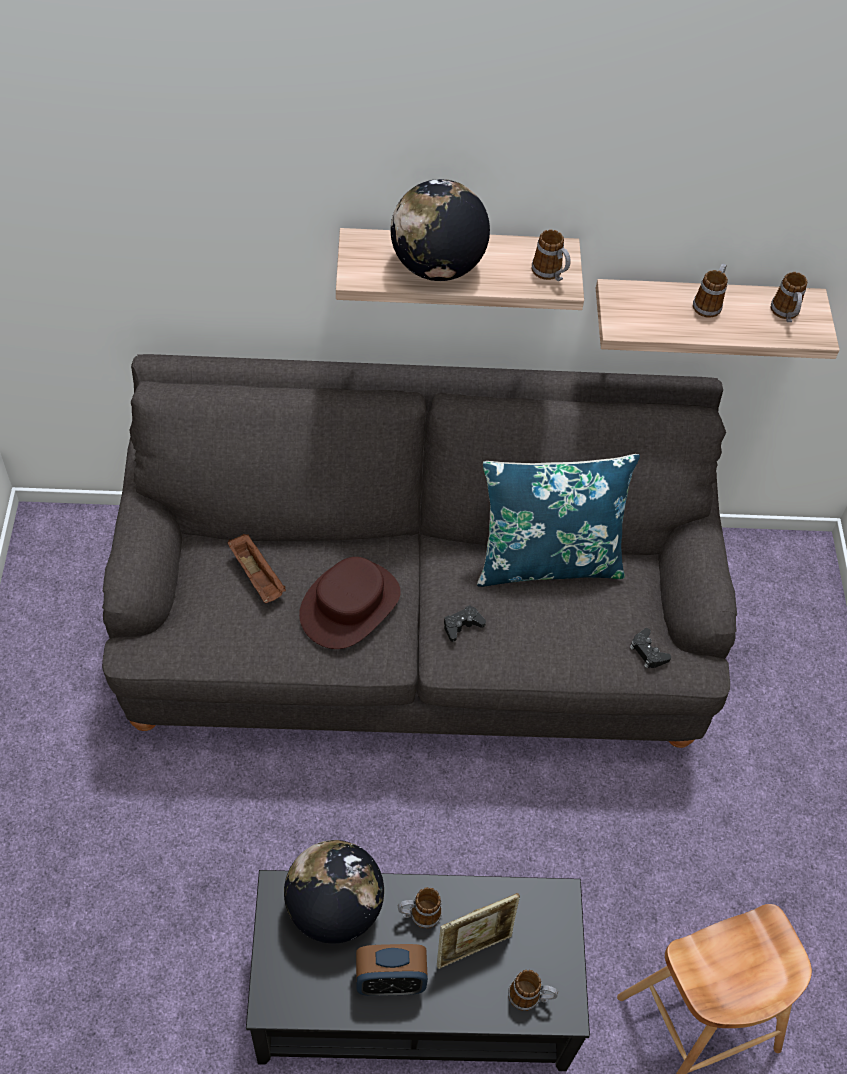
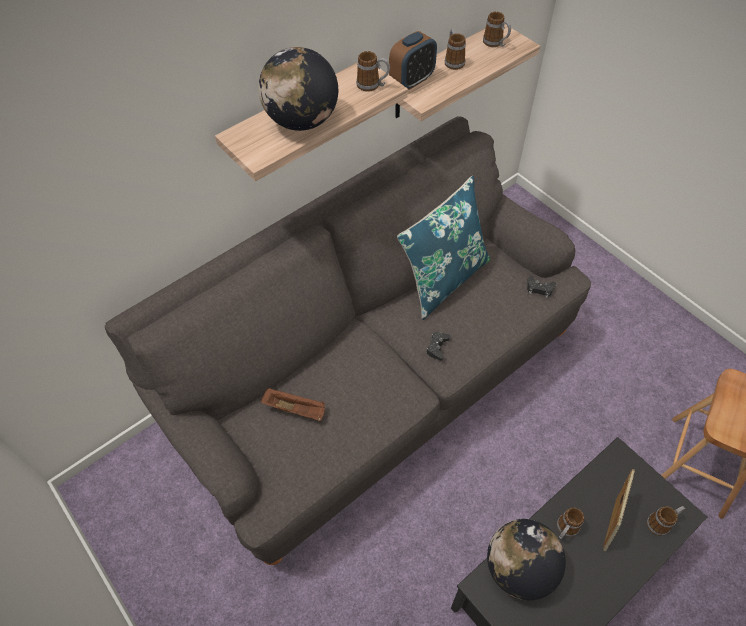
camera: 35 degrees left, 0 degrees up
brown hat [299,557,401,649] -> none
alarm clock [356,944,428,996] -> alarm clock moved to [389,31,437,90]

